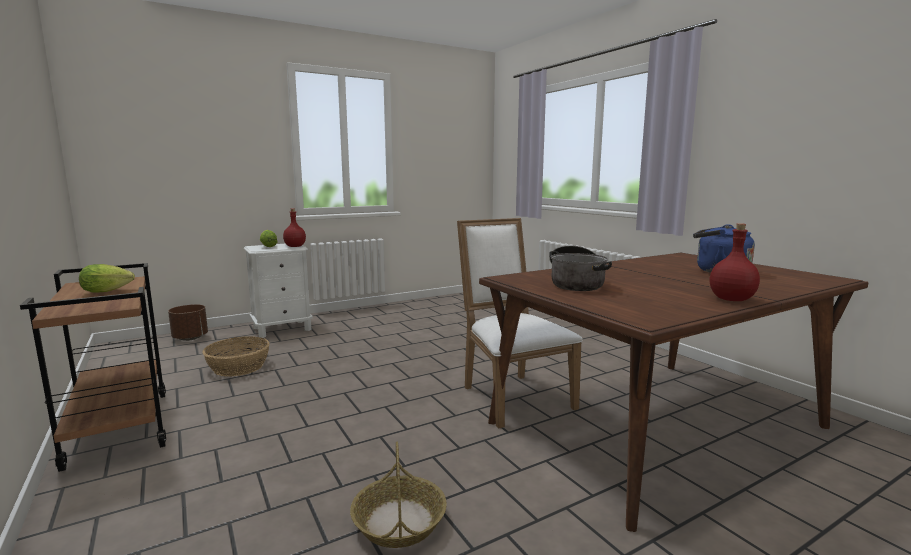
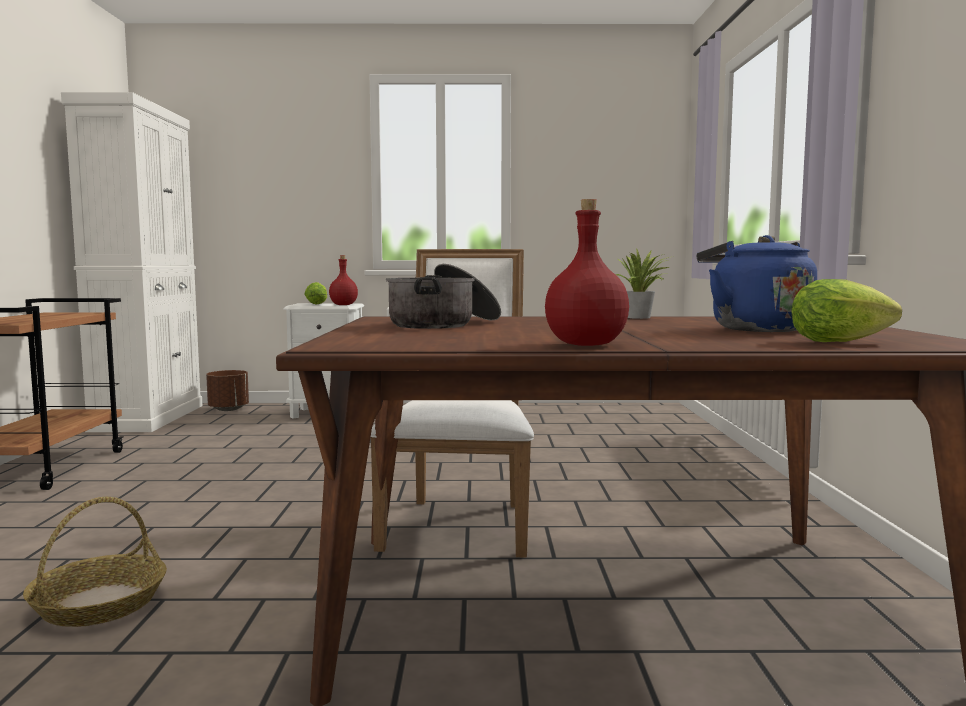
camera: 30 degrees right, 5 degrees down
lettuce [79,264,135,293] -> lettuce moved to [792,279,902,342]
basket [202,336,270,377] -> none
none -> white cabinet [61,92,203,432]
none -> potted plant [615,248,669,319]

